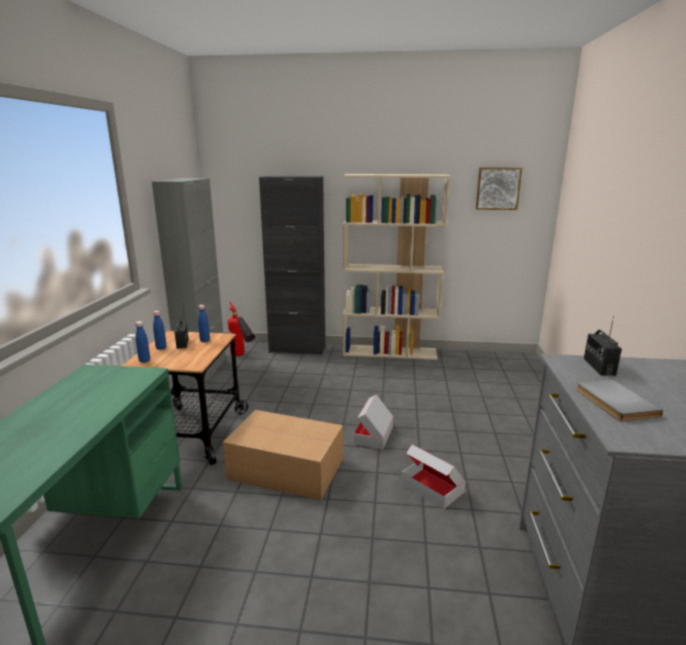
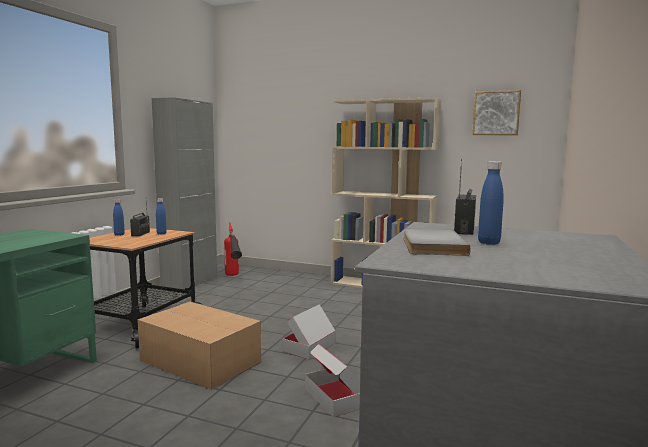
camera: 15 degrees right, 10 degrees down
blue bottle [136,321,150,363] -> blue bottle moved to [478,161,504,245]
black cabinet [259,176,325,355] -> none

